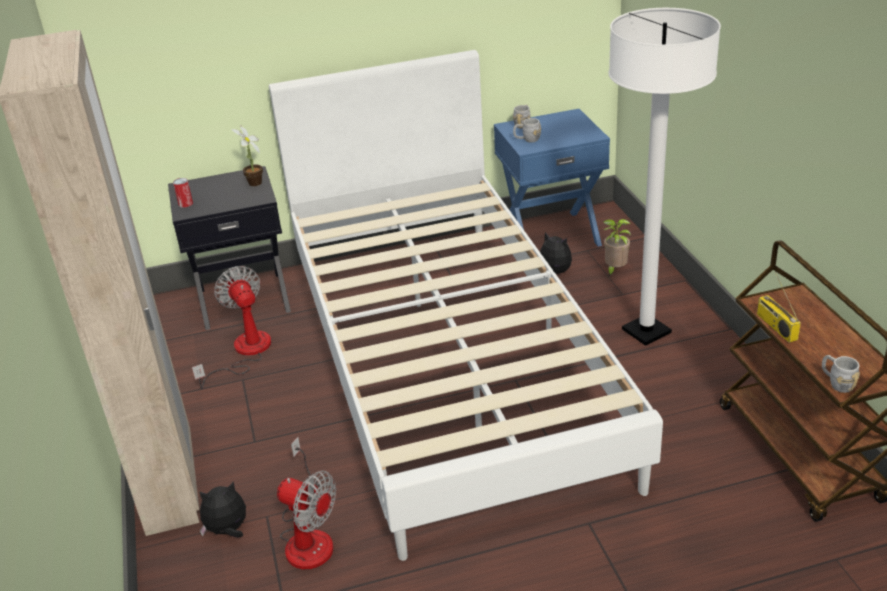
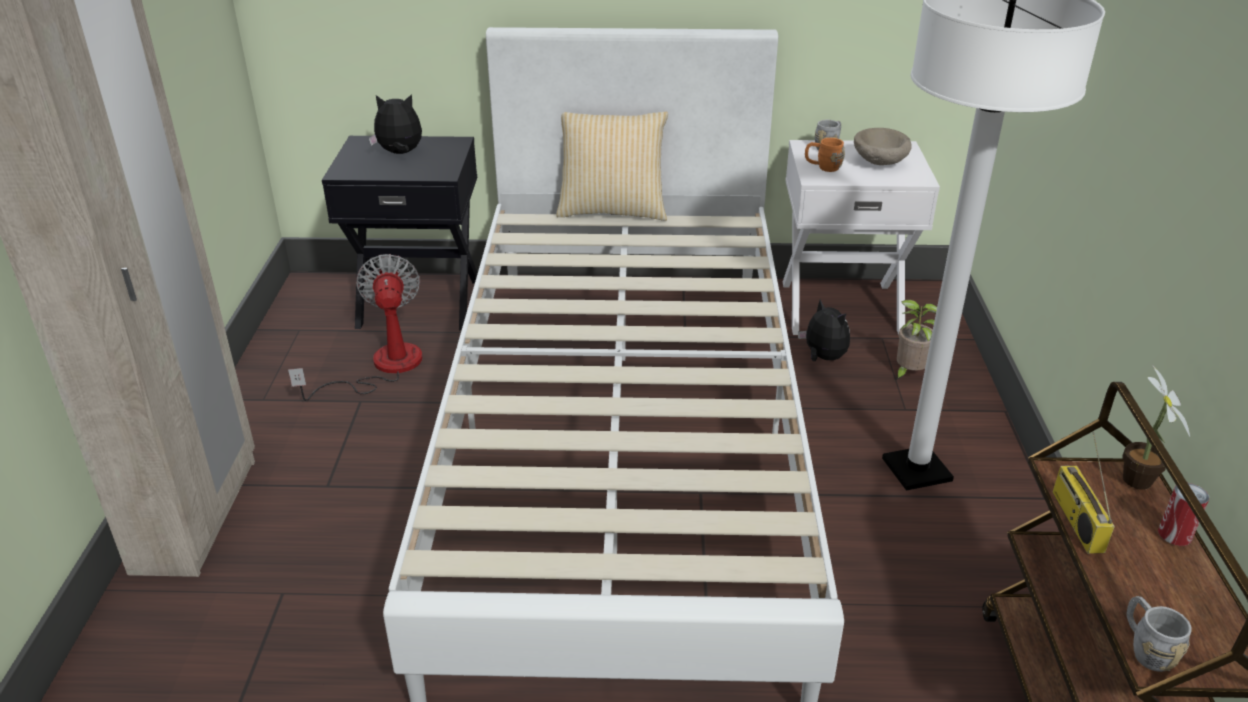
camera: 15 degrees right, 0 degrees up
can [173,178,193,208] -> can moved to [1158,483,1209,546]
plush toy [199,482,246,538] -> plush toy moved to [369,94,422,154]
potted plant [231,125,263,186] -> potted plant moved to [1122,364,1190,490]
fan [277,437,336,569] -> none
blue nightstand [494,109,610,247] -> white nightstand [783,140,940,335]
grey mug [513,118,541,143] -> orange mug [805,138,845,172]
none -> pillow [556,112,668,221]
none -> beige bowl [854,128,912,165]

